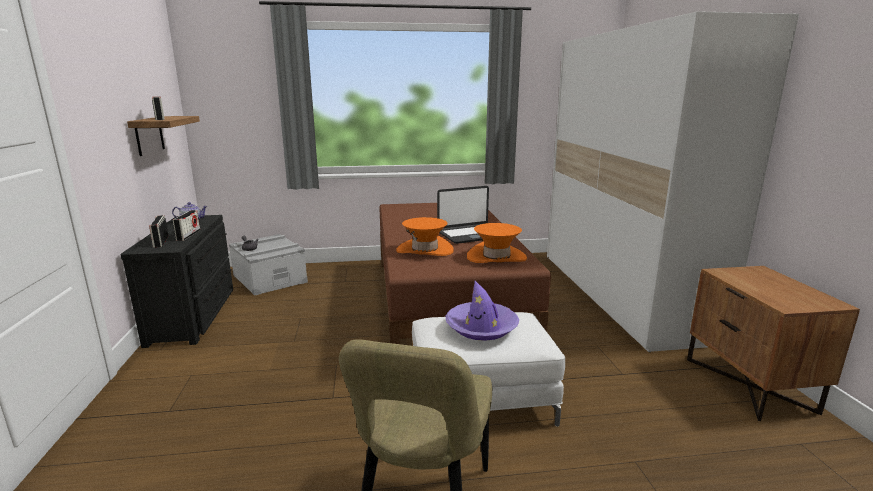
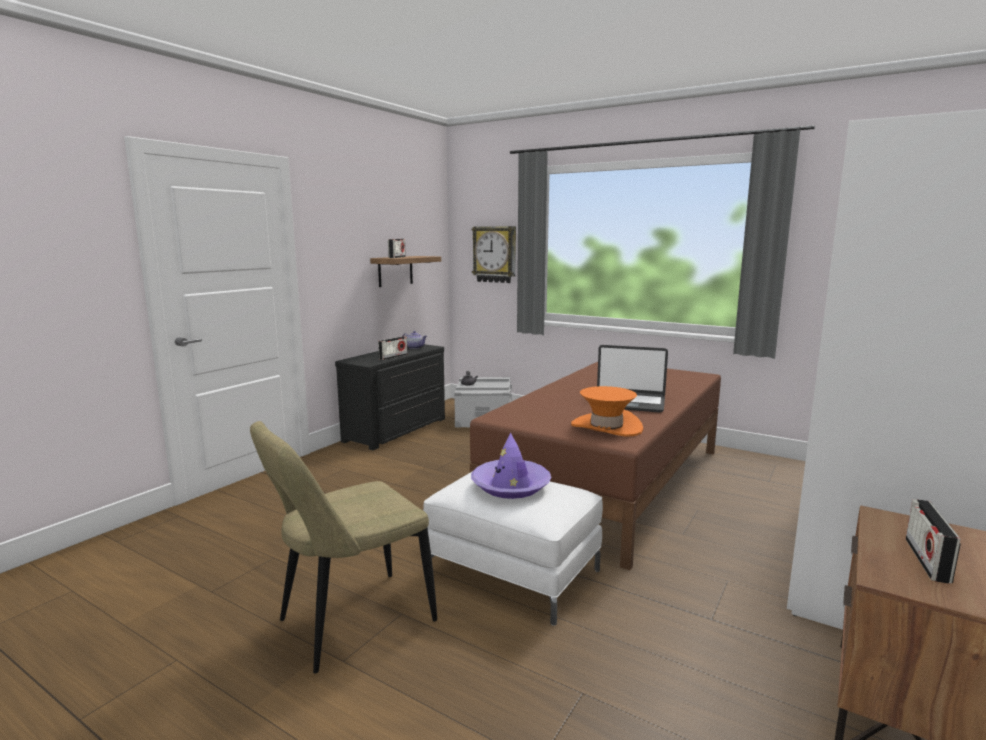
camera: 40 degrees right, 5 degrees down
radio [149,215,169,248] -> radio moved to [906,499,961,584]
orange hat [396,217,454,256] -> none
none -> wall clock [471,226,516,283]

